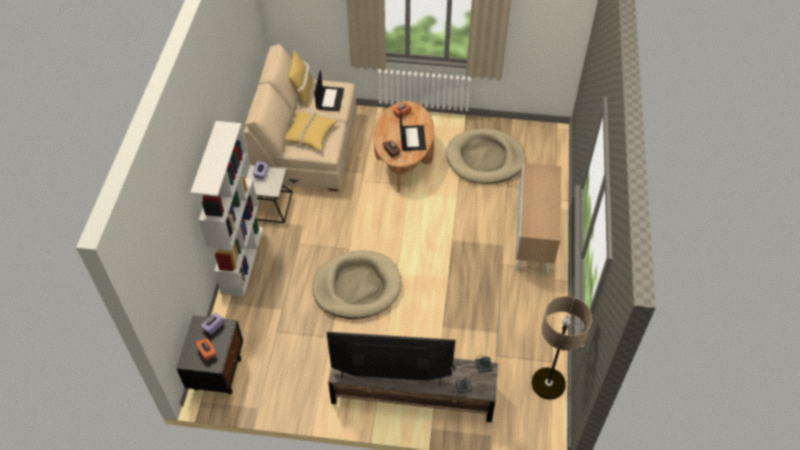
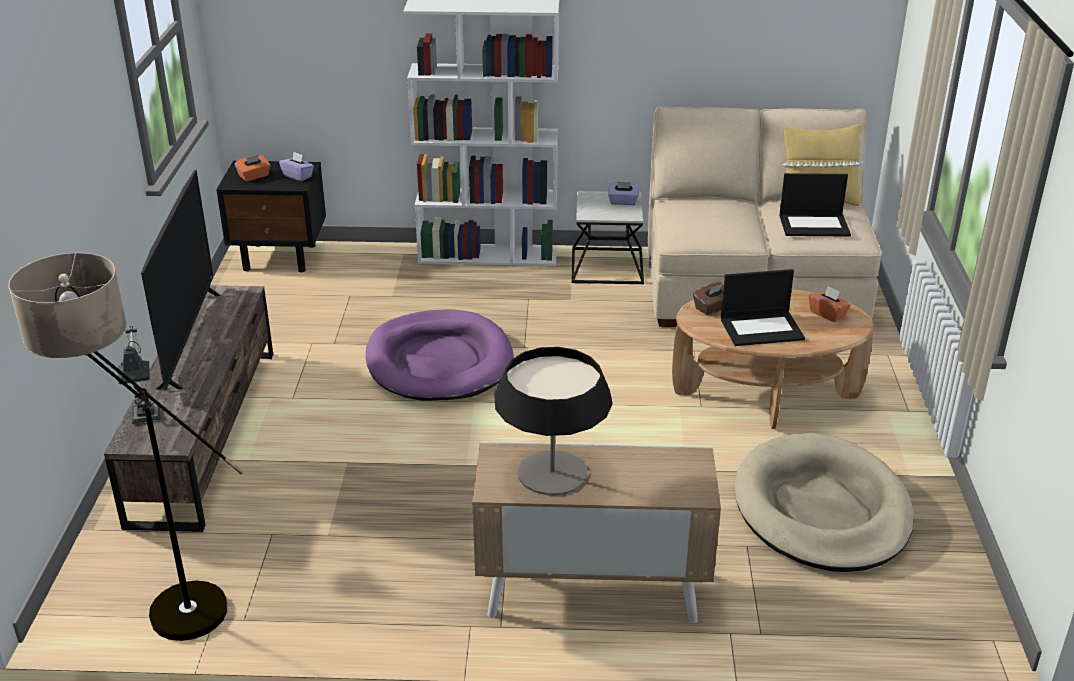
camera: 85 degrees right, 20 degrees down
yellow pillow [285,111,337,151] -> none
beige dog bed [312,251,402,319] -> purple dog bed [366,309,514,401]
none -> table lamp [494,347,613,495]

